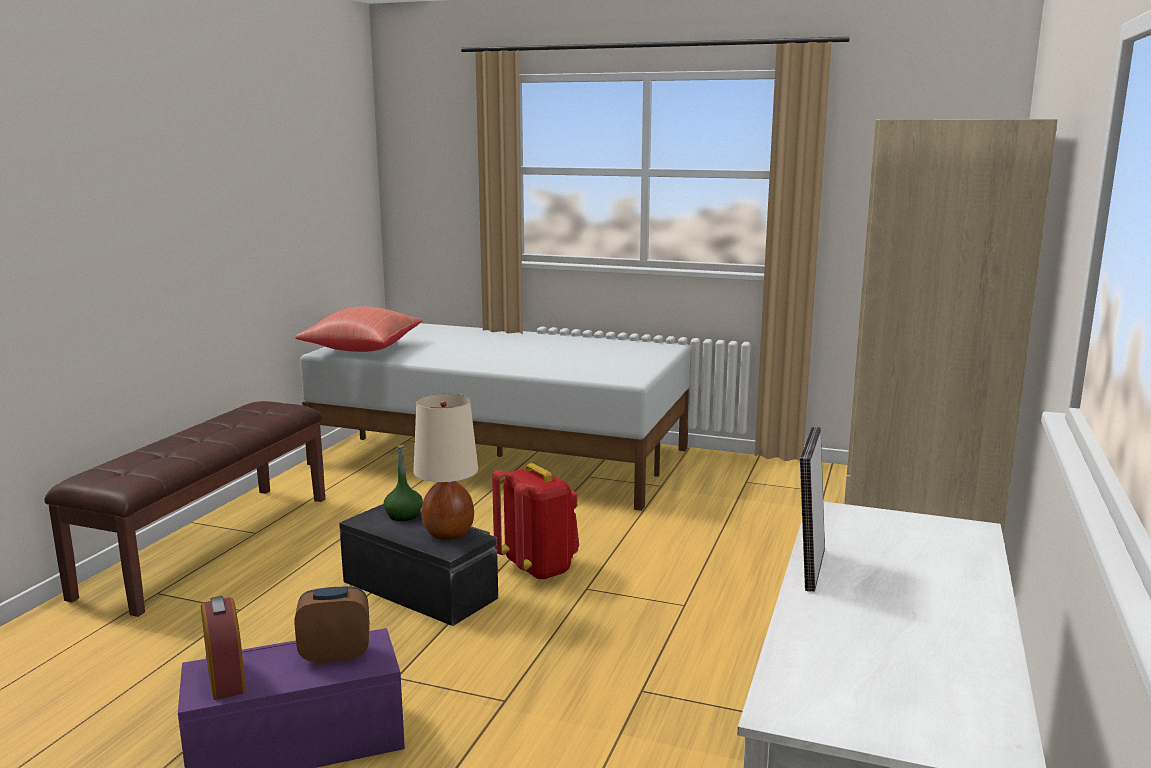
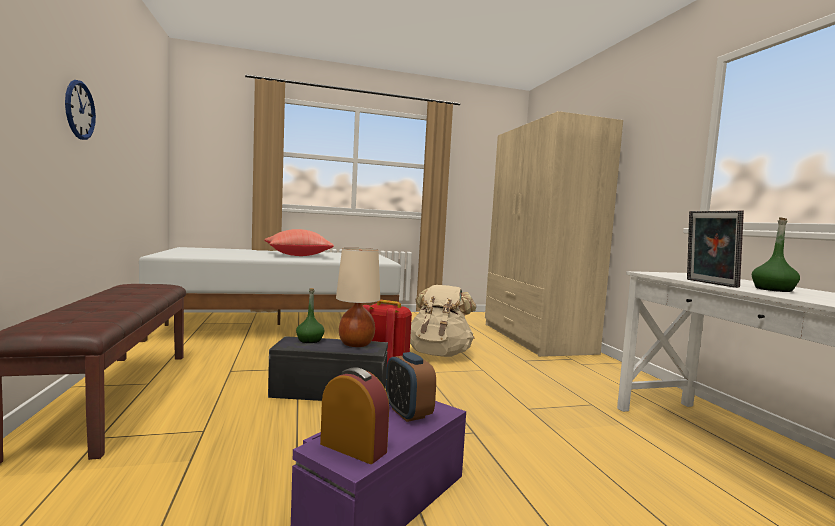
camera: 35 degrees left, 10 degrees down
alarm clock [294,586,370,664] -> alarm clock turned 75 degrees counterclockwise [386,352,436,422]
red pillow [295,306,423,352] -> red pillow moved to [264,229,334,256]
none -> wall clock [65,80,96,140]
none -> beige backpack [410,285,476,357]
none -> green bottle [752,217,800,292]

